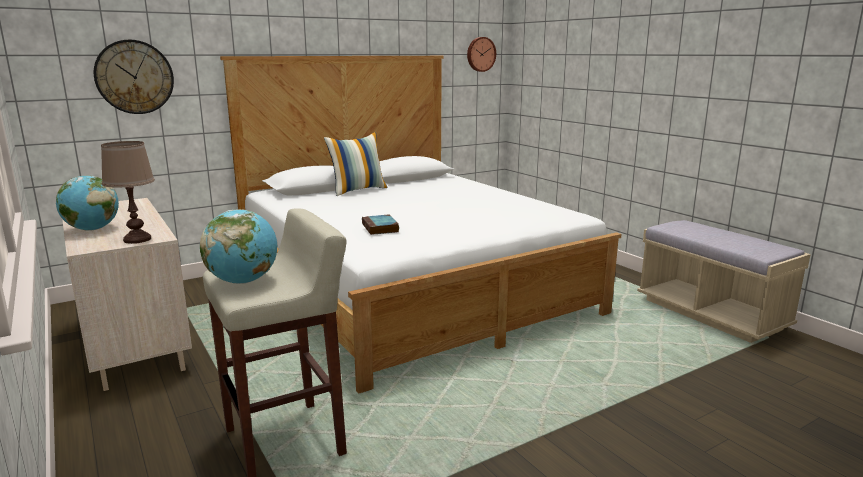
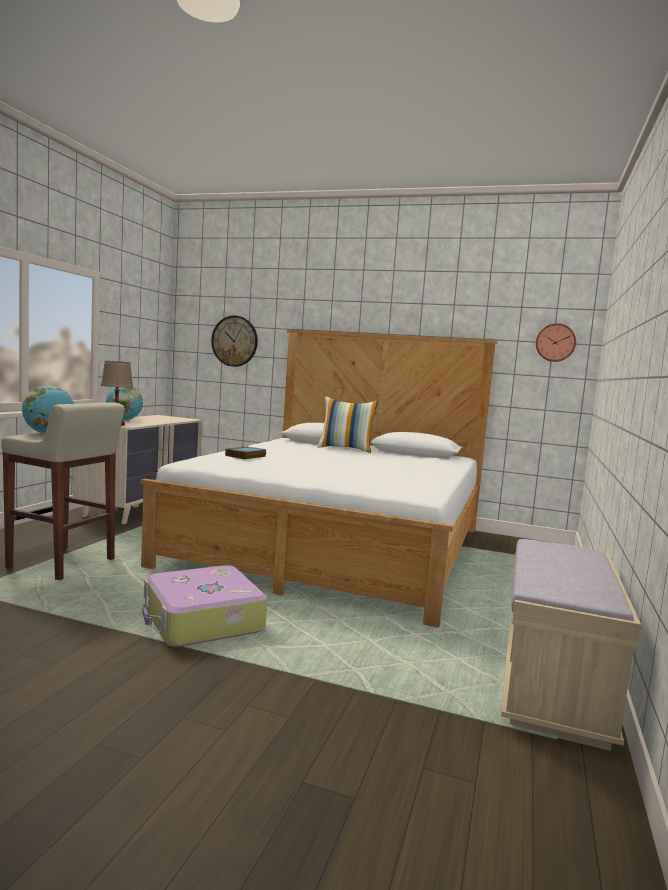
camera: 50 degrees right, 10 degrees down
none -> suitcase [142,565,267,647]

